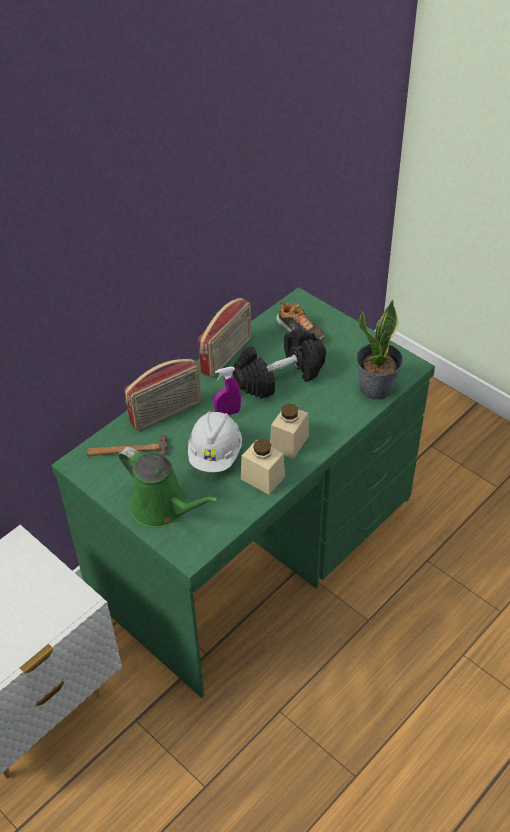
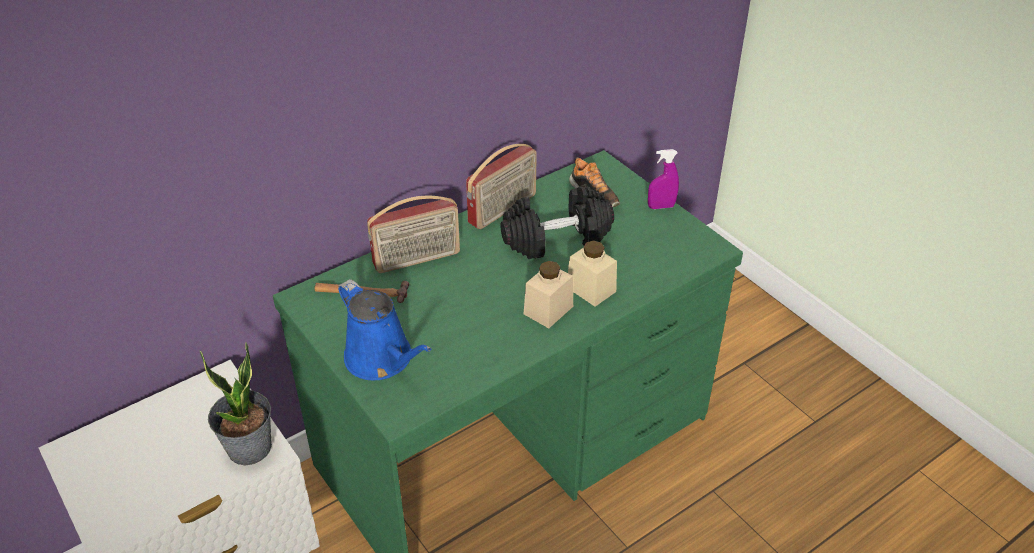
camera: 10 degrees right, 5 degrees down
green watering can [118,447,218,528] -> blue watering can [338,279,432,380]
white hard hat [188,411,242,472] -> none
purple spray bottle [214,367,241,415] -> purple spray bottle moved to [648,149,679,209]
beige jar [241,439,285,495] -> beige jar moved to [568,241,617,307]
potted plant [356,300,403,400] -> potted plant moved to [200,342,272,466]

